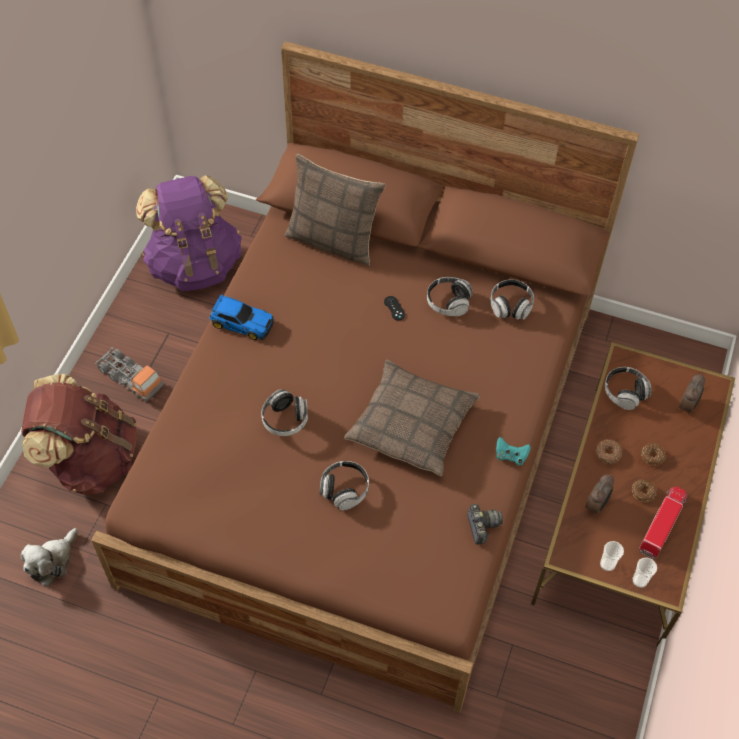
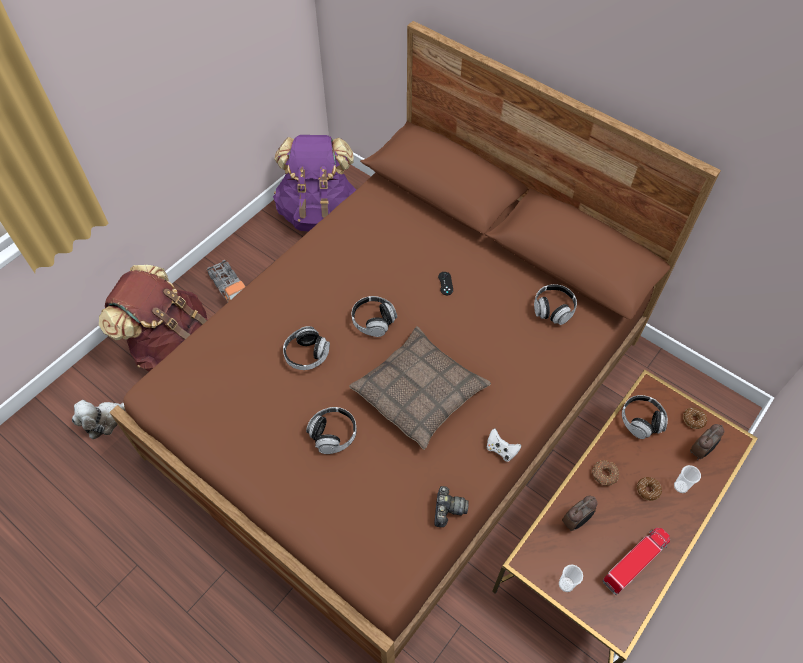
camera: 20 degrees right, 0 degrees up
toy car [209,294,274,340] -> none
pillow [284,154,386,266] -> none
headphones [427,277,473,316] -> headphones moved to [352,296,397,337]
turquoise game controller [496,437,531,465] -> white game controller [487,428,521,462]
donut [632,479,657,502] -> donut moved to [683,407,707,429]
cup [632,557,657,588] -> cup moved to [674,465,701,493]

